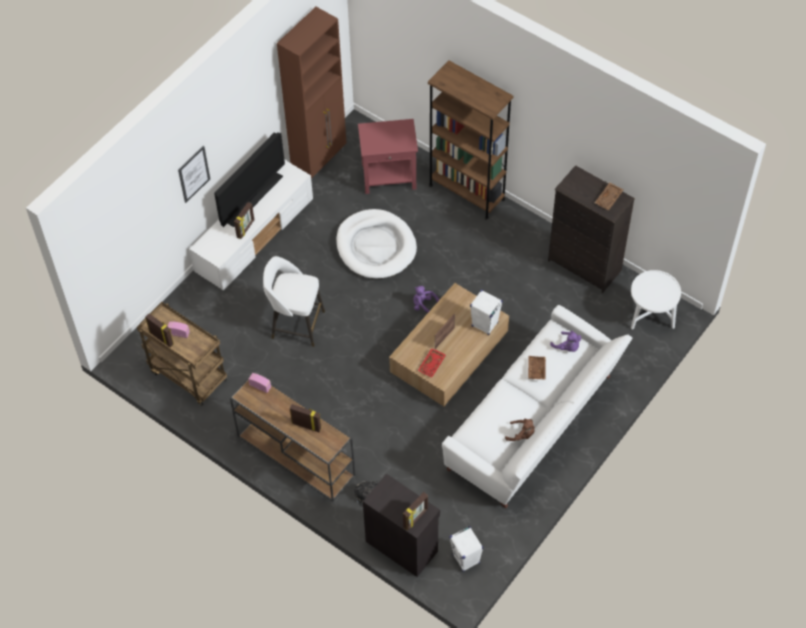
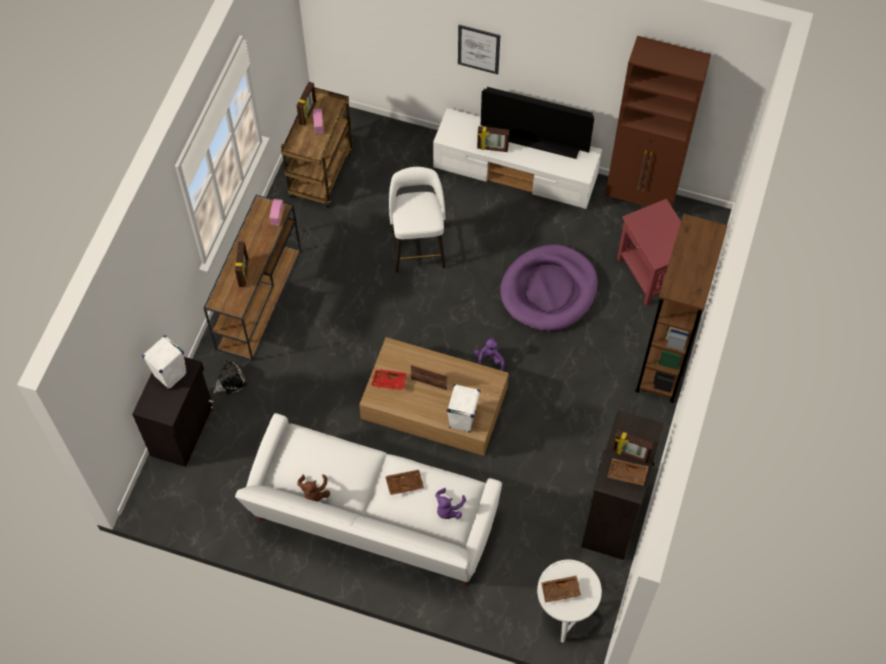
camera: 70 degrees right, 5 degrees up
white dog bed [336,209,417,279] -> purple dog bed [500,244,598,331]
picture frame [403,492,428,531] -> picture frame moved to [612,430,653,464]
white speaker [449,526,483,572] -> white speaker moved to [142,335,187,390]
none -> brown tray [541,575,581,603]

